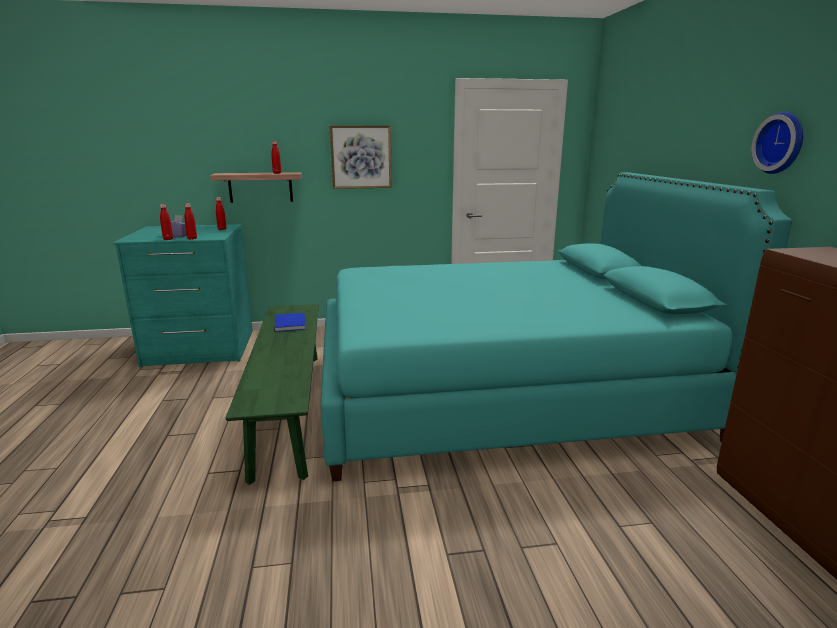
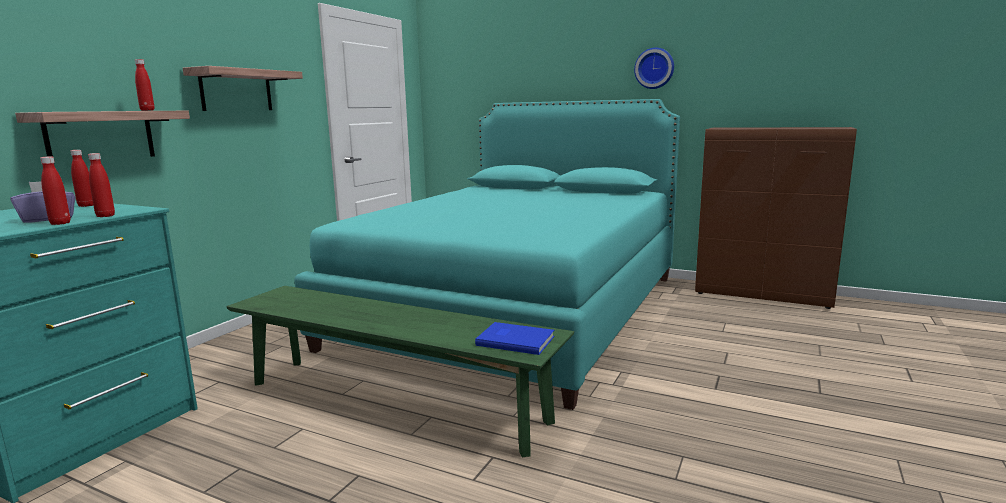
camera: 55 degrees left, 5 degrees down
blue book [274,313,305,332] -> blue book moved to [475,322,554,355]
picture [329,125,392,189] -> shelf [183,66,303,111]

